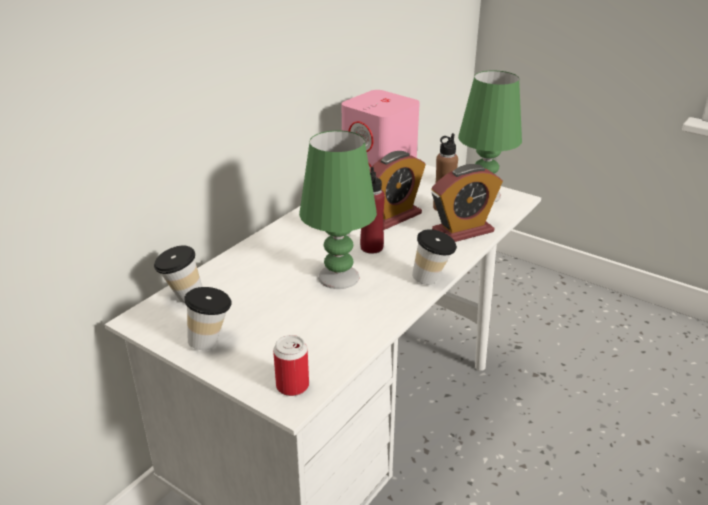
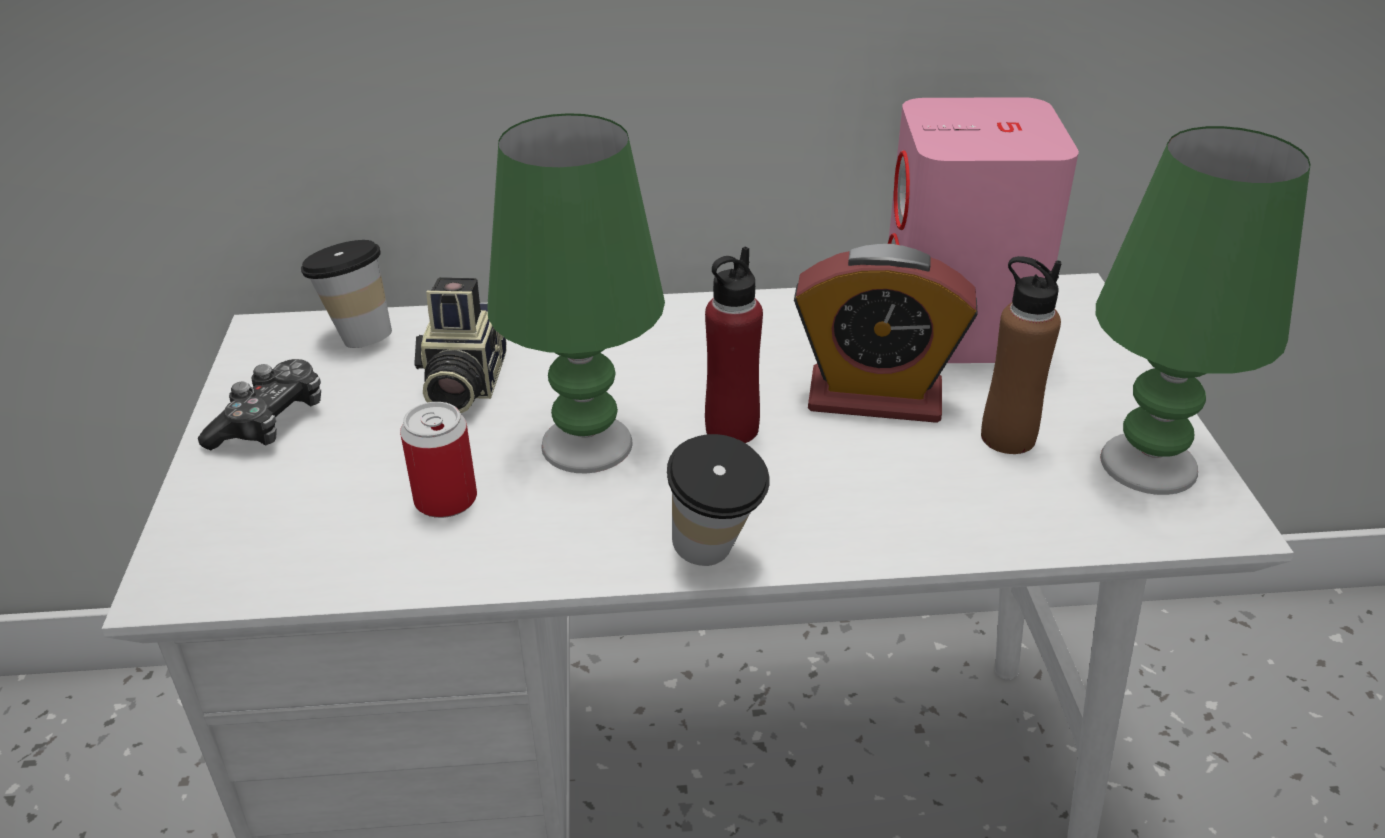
camera: 50 degrees right, 5 degrees up
cup [184,287,232,350] -> game controller [198,359,321,450]
can [273,335,309,396] -> can moved to [400,402,477,518]
alarm clock [431,164,503,242] -> none
none -> camera [414,277,507,413]

